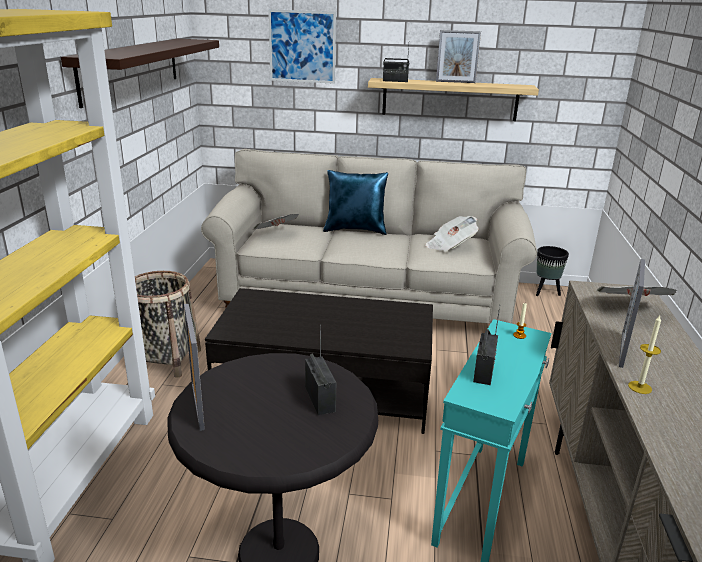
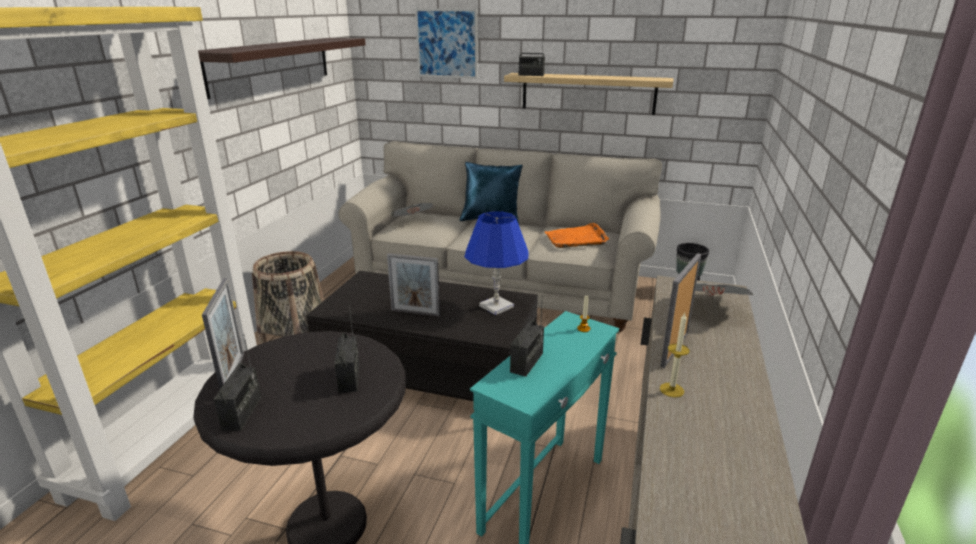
camera: 10 degrees right, 0 degrees up
newspaper [425,216,478,252] -> orange tray [545,223,609,248]
picture frame [436,30,481,83] -> picture frame moved to [387,253,440,316]
none -> radio [214,334,261,430]
none -> blue table lamp [465,211,528,315]

